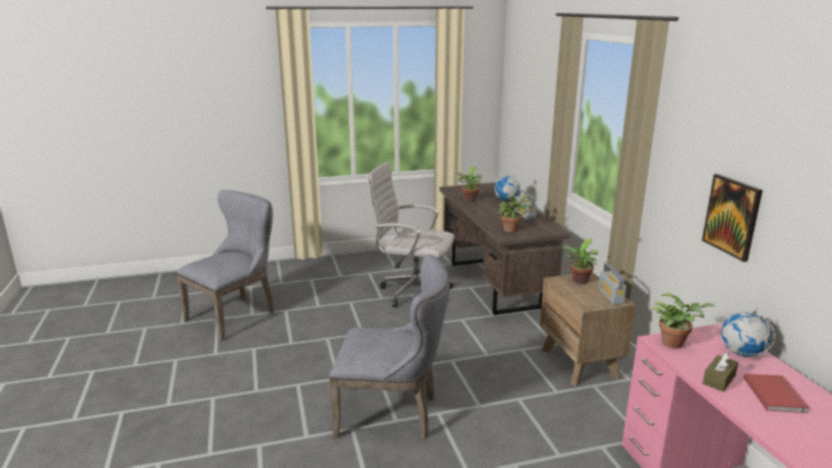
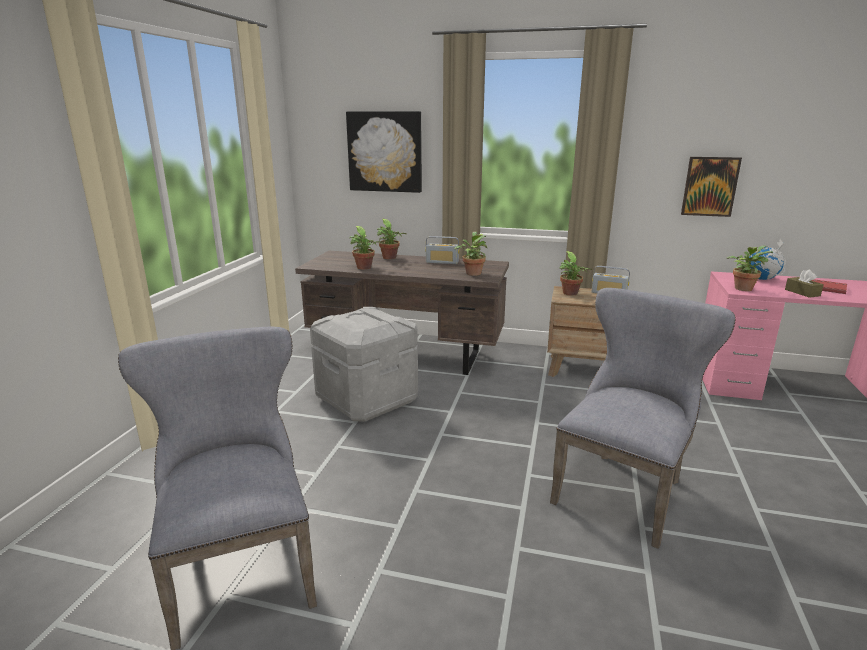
camera: 60 degrees left, 0 degrees up
white office chair [368,162,455,307] -> grey storage box [310,307,418,422]
globe [494,170,521,201] -> potted plant [377,219,407,259]
none -> picture [346,111,422,193]

